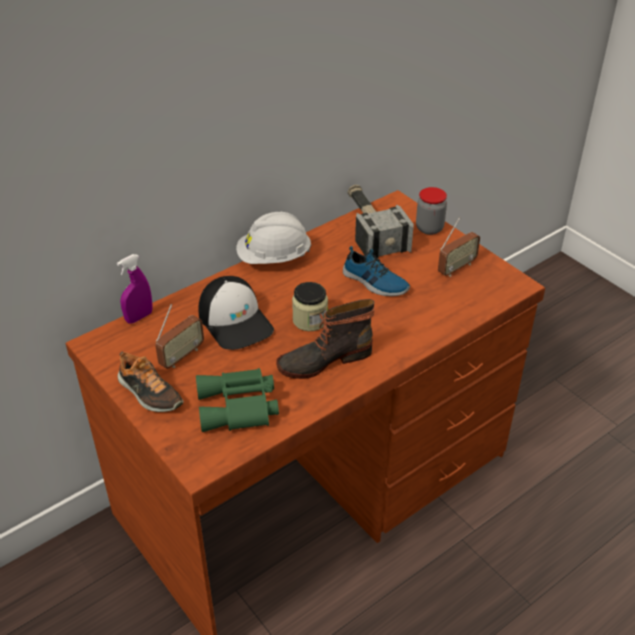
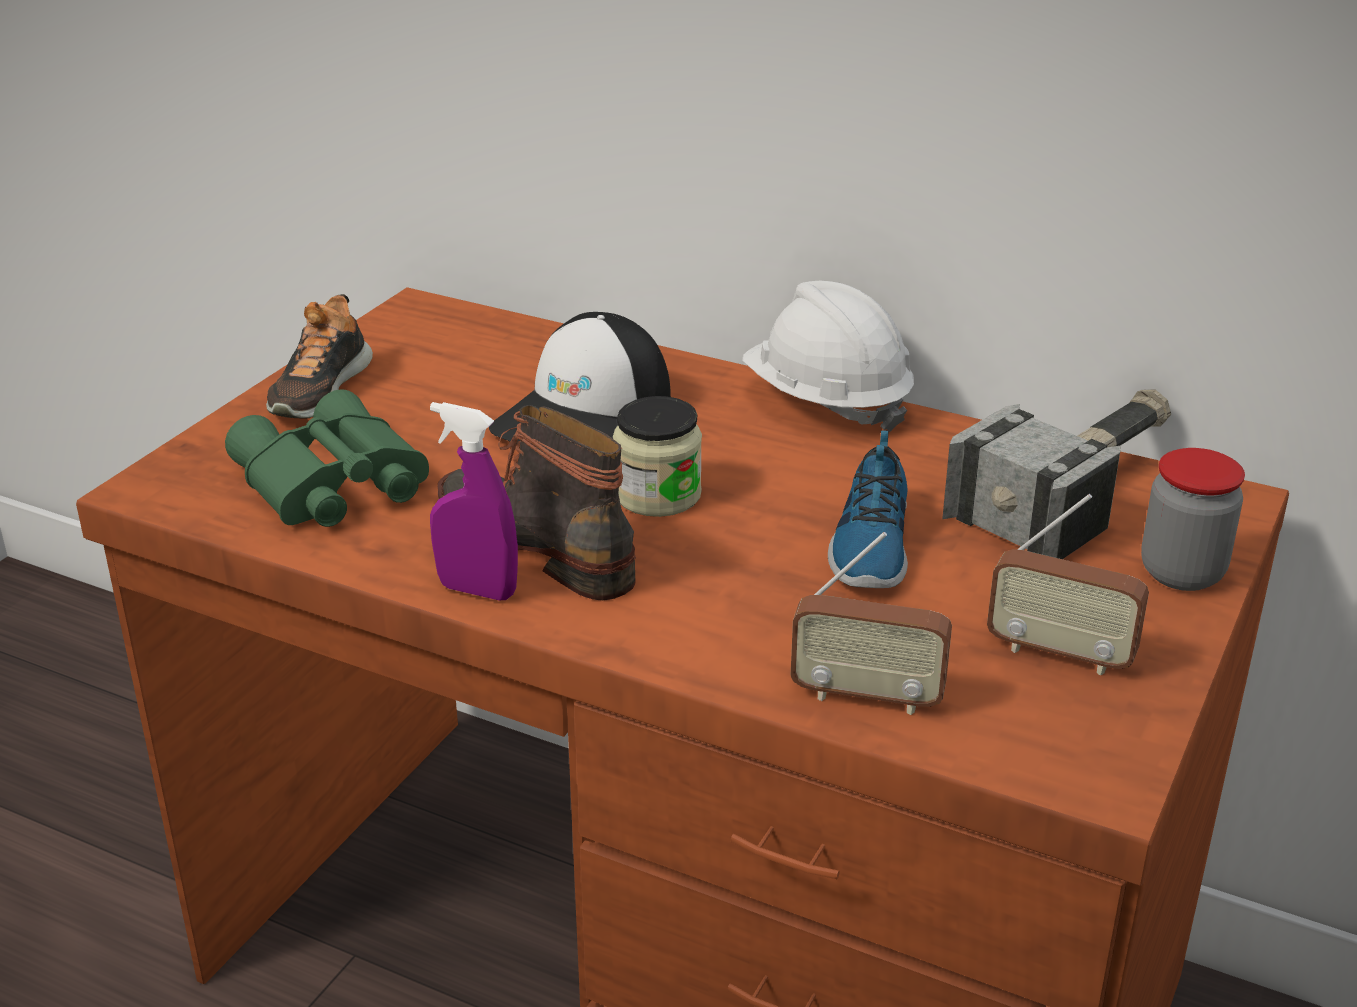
camera: 65 degrees right, 10 degrees down
purple spray bottle [117,254,152,324] -> purple spray bottle moved to [430,402,518,601]
radio [155,304,204,369] -> radio moved to [791,532,952,715]

